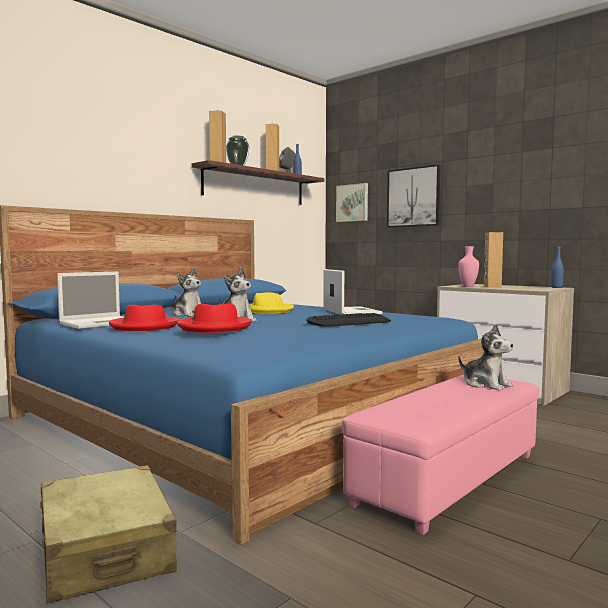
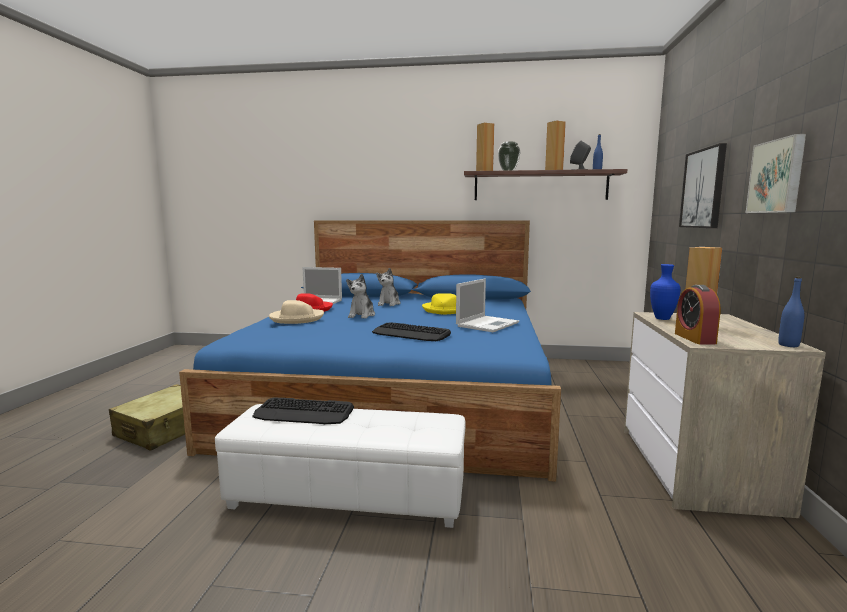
camera: 55 degrees right, 5 degrees up
red hat [177,304,252,333] -> beige hat [269,300,324,324]
picture [336,183,368,222] -> picture moved to [746,134,806,213]
pink ottoman [342,375,539,535] -> white ottoman [215,404,465,528]
pink vase [458,246,479,287] -> blue vase [650,264,681,320]
plush toy [458,324,513,391] -> none
none -> keyboard [253,397,354,424]
none -> alarm clock [675,285,721,344]

